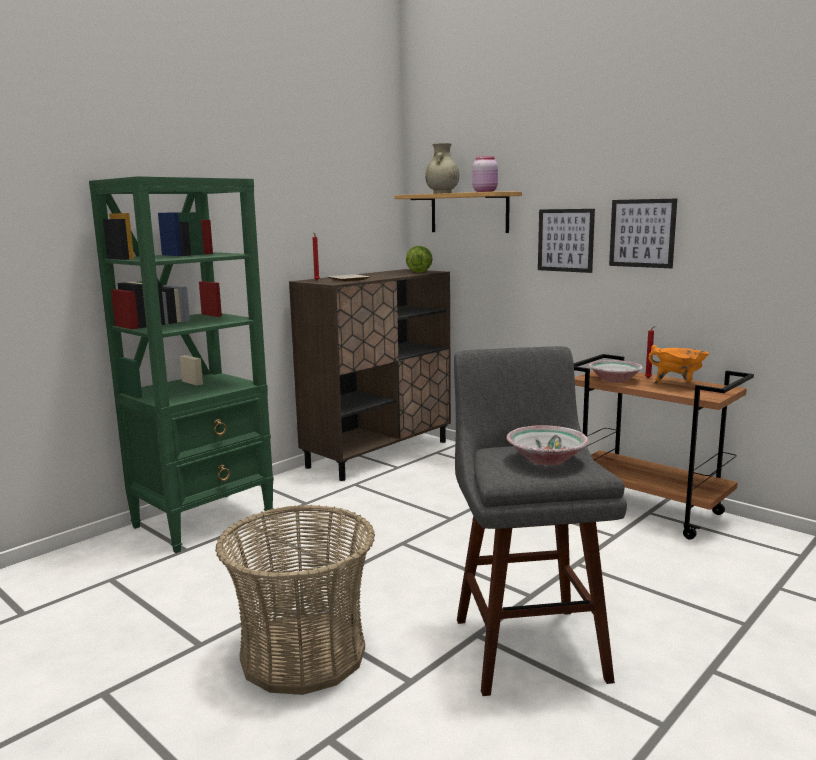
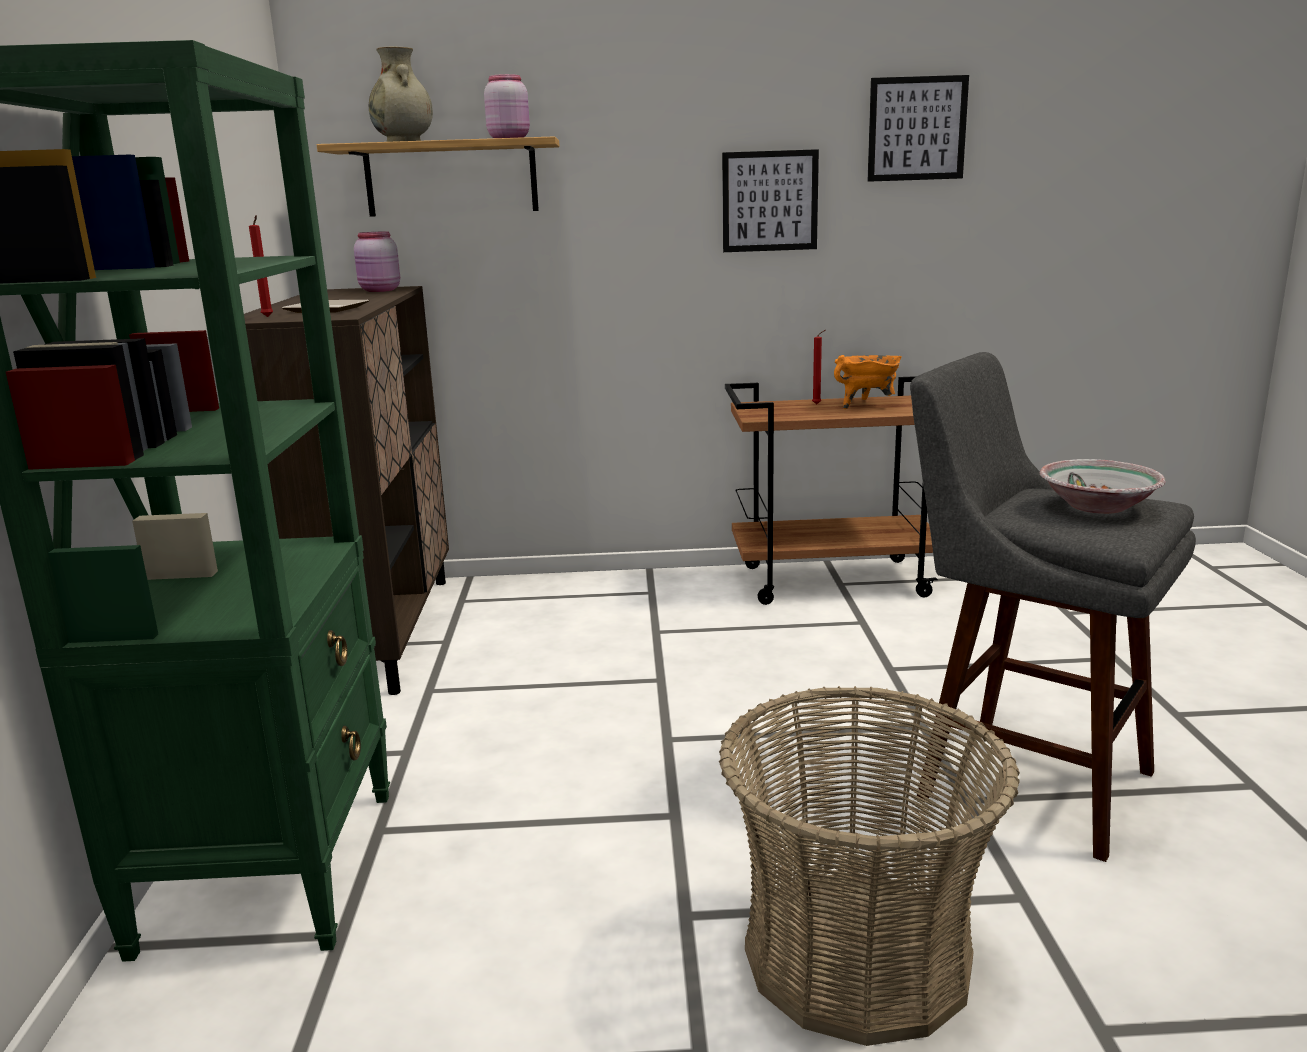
camera: 45 degrees left, 5 degrees up
lettuce [406,246,433,273] -> pink jar [354,231,400,292]
picture [538,209,595,273] -> picture moved to [868,75,969,182]
bowl [589,360,643,383] -> none

